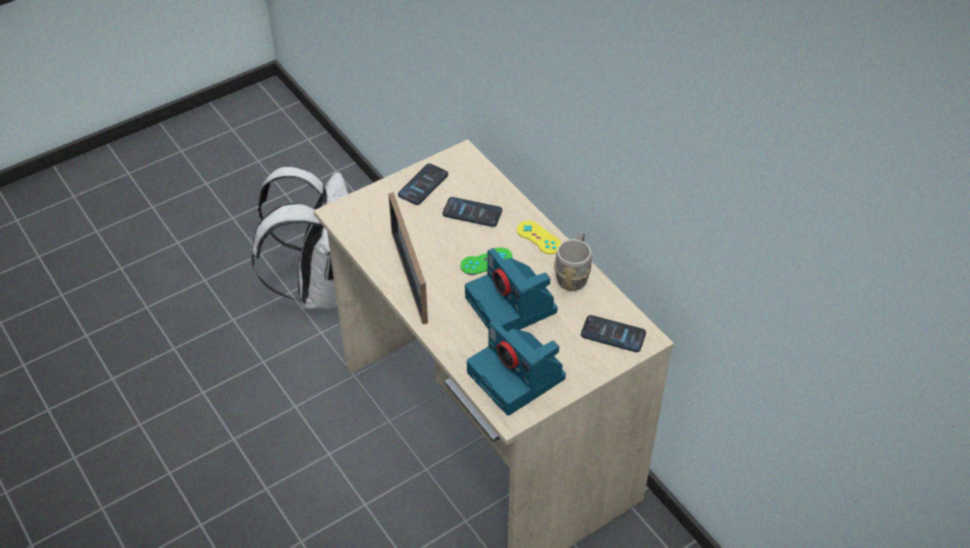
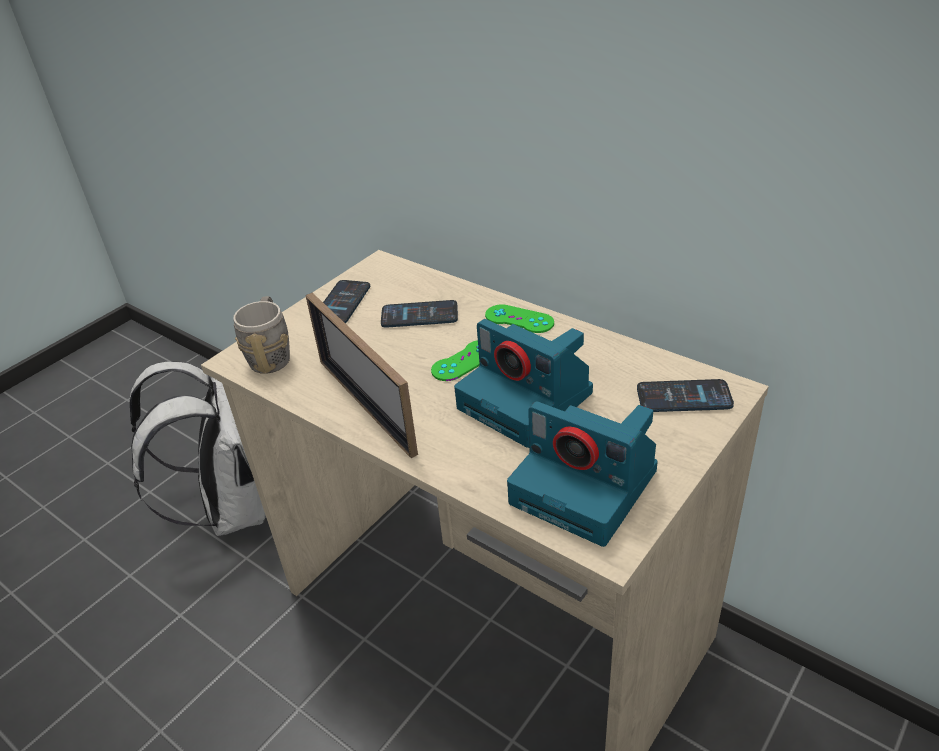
camera: 15 degrees left, 10 degrees down
yellow game controller [517,221,561,254] -> green game controller [485,304,554,333]
grey mug [554,233,592,291] -> grey mug moved to [233,296,290,374]

